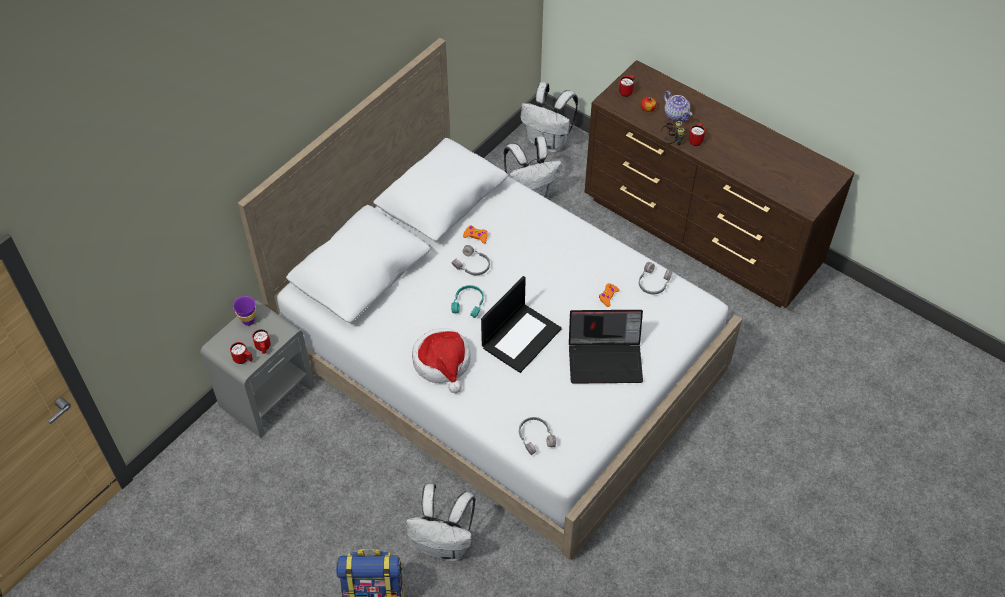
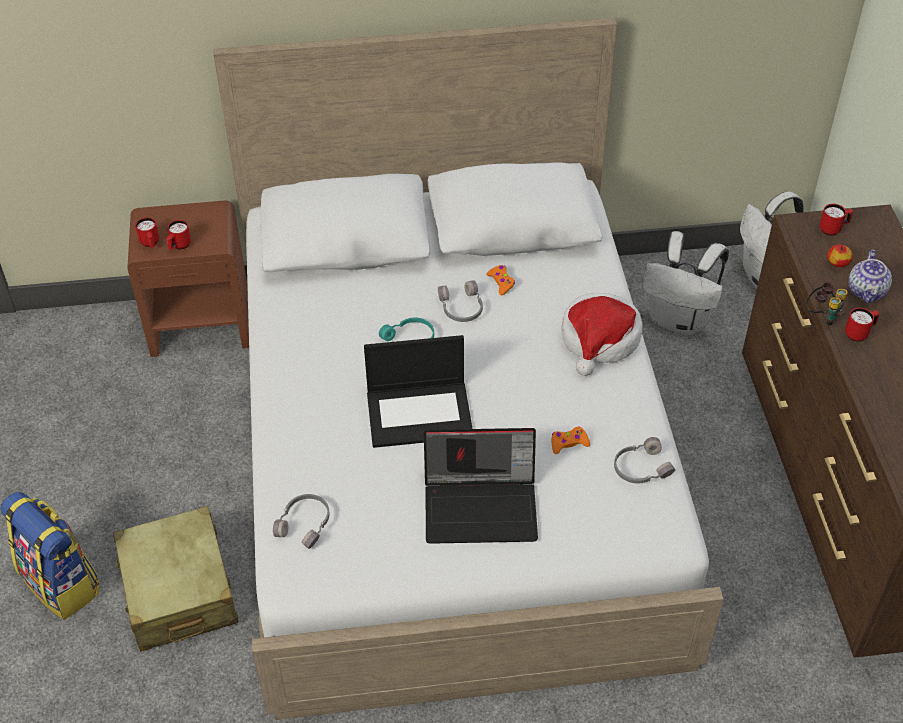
camera: 45 degrees right, 5 degrees down
grey nightstand [200,300,315,438] -> brown nightstand [127,201,249,357]
purple cup [233,296,256,326] -> none
white backpack [406,484,476,561] -> beige suitcase [113,506,239,651]
hat [412,328,471,393] -> hat moved to [561,293,642,376]
laptop [569,310,643,384] -> laptop turned 45 degrees counterclockwise [424,428,538,544]

